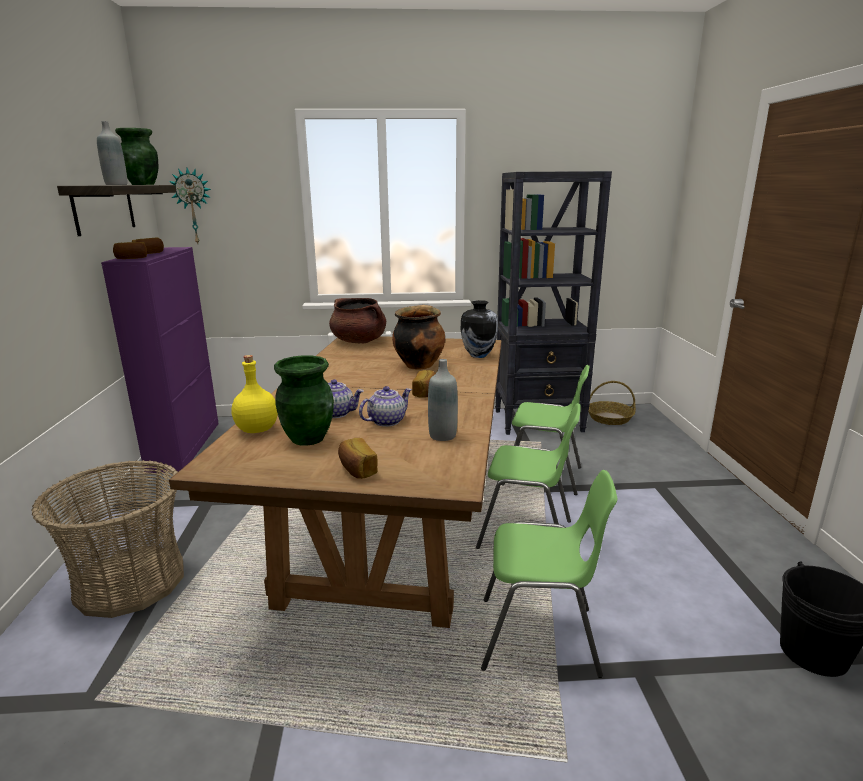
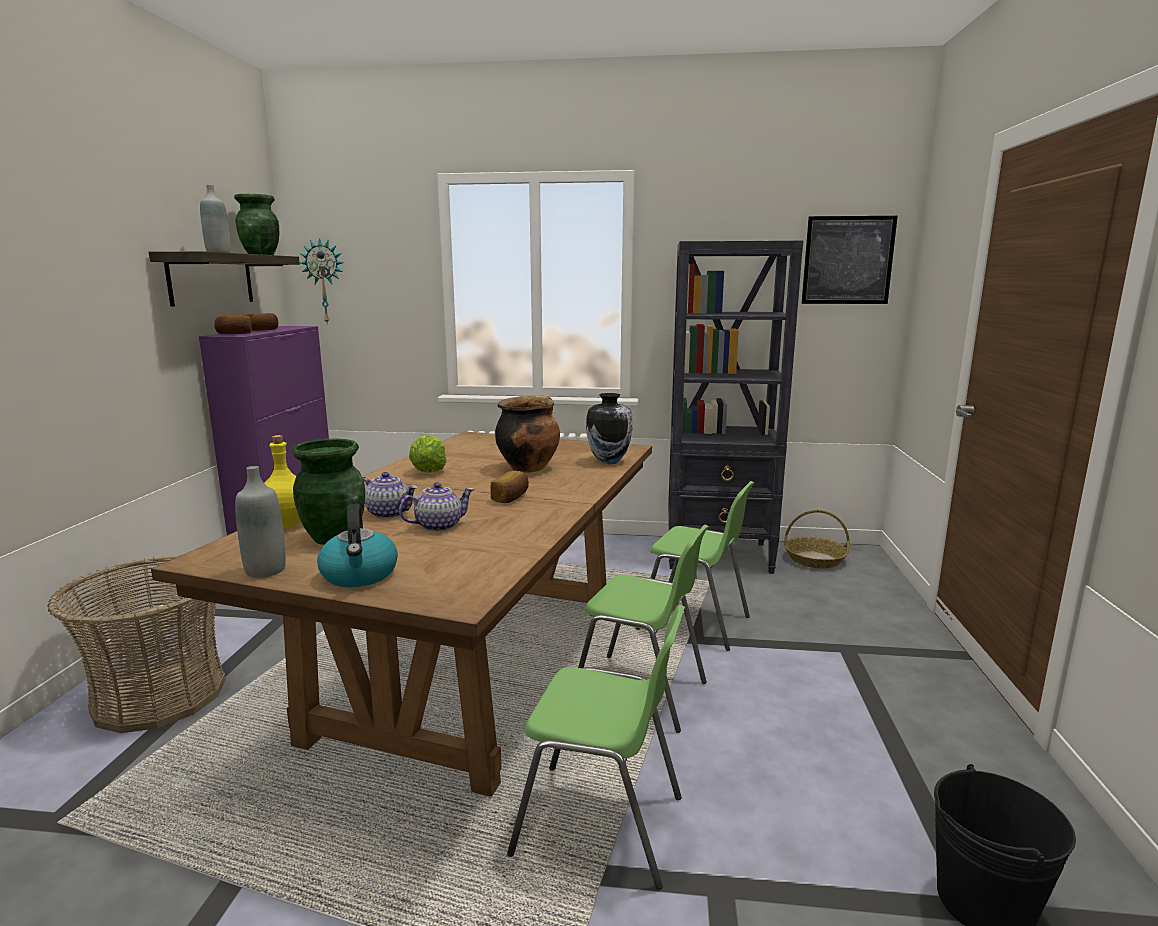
camera: 10 degrees right, 5 degrees down
brown cooking pot [329,298,386,343] -> none
bread [338,438,378,479] -> kettle [317,504,398,587]
grey bottle [428,359,458,441] -> grey bottle moved to [235,466,286,578]
none -> lettuce [409,435,447,473]
none -> picture [801,216,898,304]

